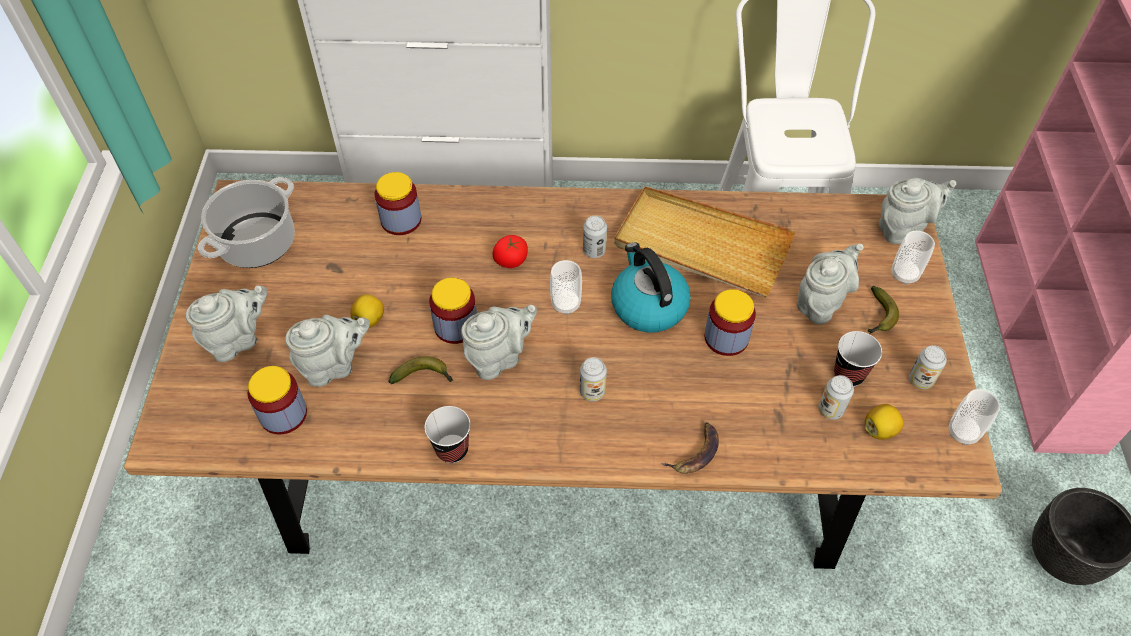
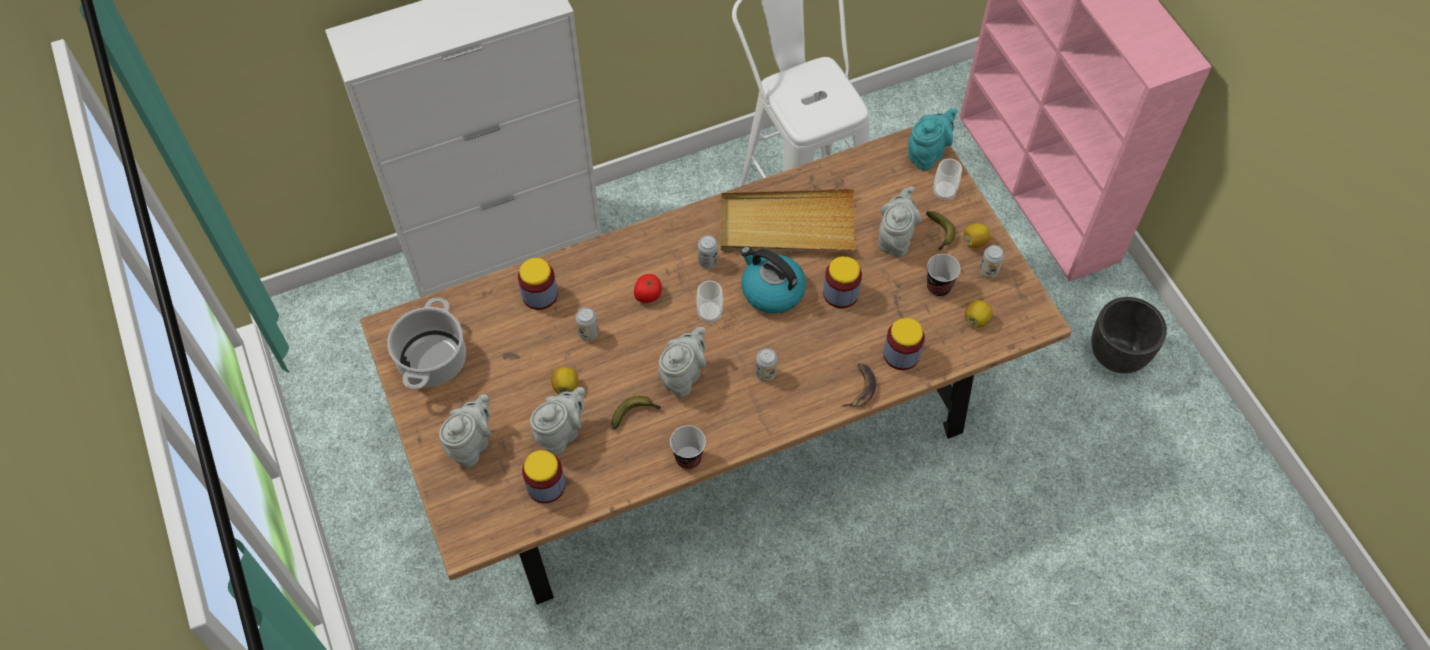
camera: 25 degrees left, 5 degrees up
jar [429,277,477,344] -> jar moved to [883,318,925,370]
can [819,375,854,420] -> can moved to [576,307,598,341]
grey teapot [879,178,956,244] -> turquoise teapot [908,108,958,171]
cup [948,389,1000,445] -> none
none -> lemon [964,223,991,248]

